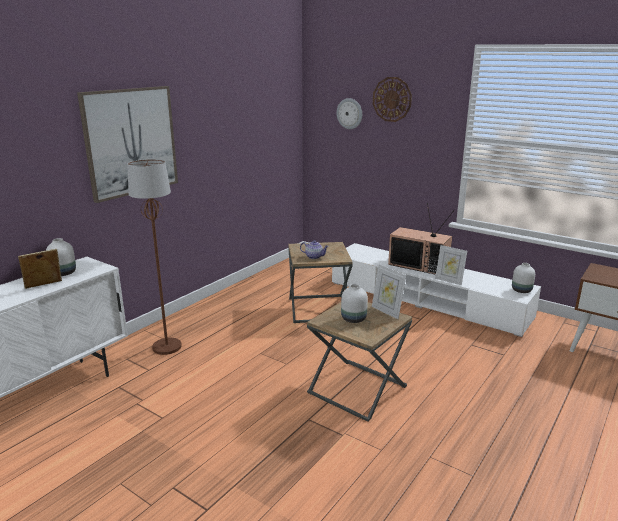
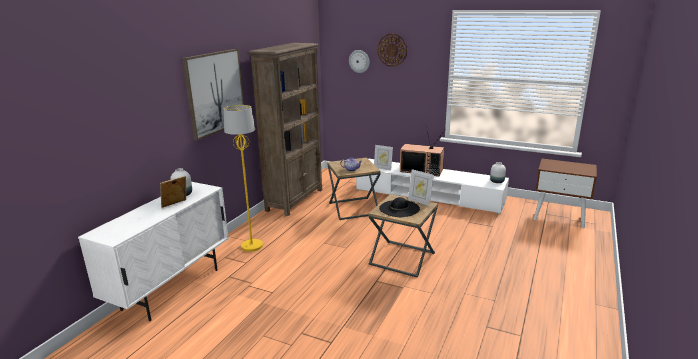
camera: 10 degrees left, 0 degrees up
brown floor lamp [127,159,182,355] -> yellow floor lamp [224,105,263,252]
white vase [341,284,368,323] -> black hat [379,197,420,217]
picture frame [435,245,467,285] -> picture frame moved to [374,145,393,170]
none -> brown bookcase [249,43,322,216]

